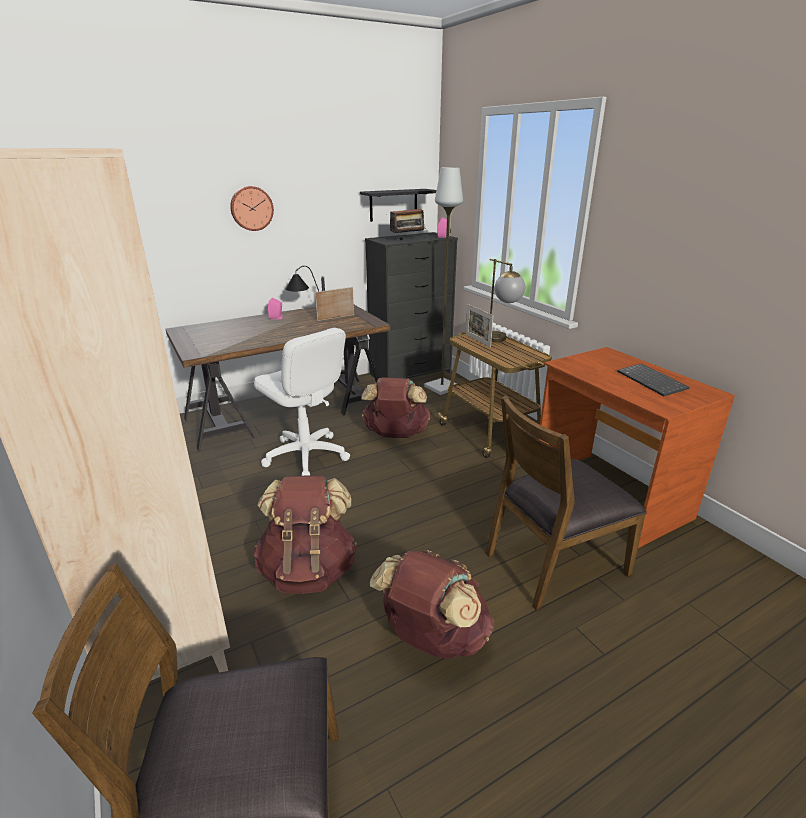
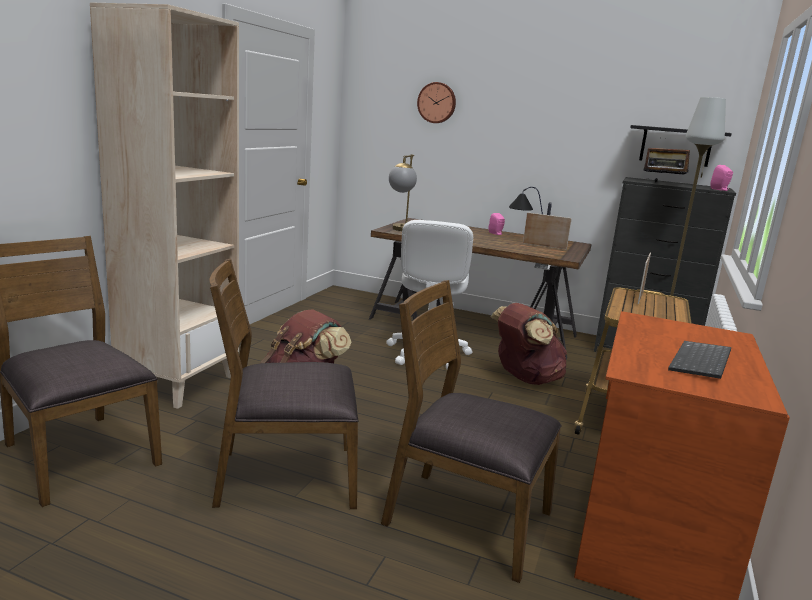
camera: 50 degrees right, 10 degrees down
wall clock [230,186,274,231] -> wall clock moved to [417,82,456,123]
brown backpack [370,550,494,659] -> brown chair [210,258,358,509]
table lamp [490,259,525,342] -> table lamp moved to [389,154,417,231]

